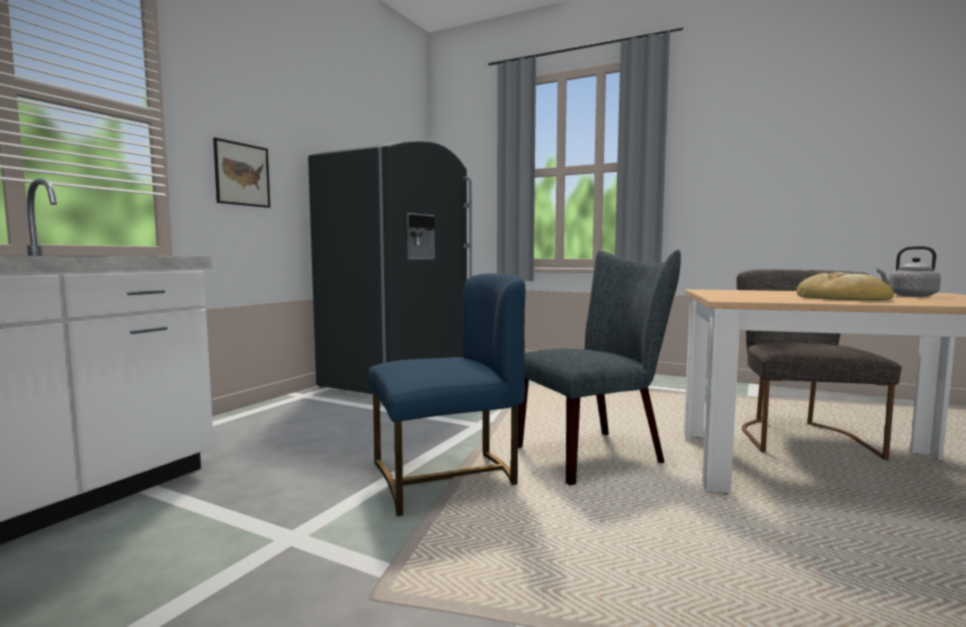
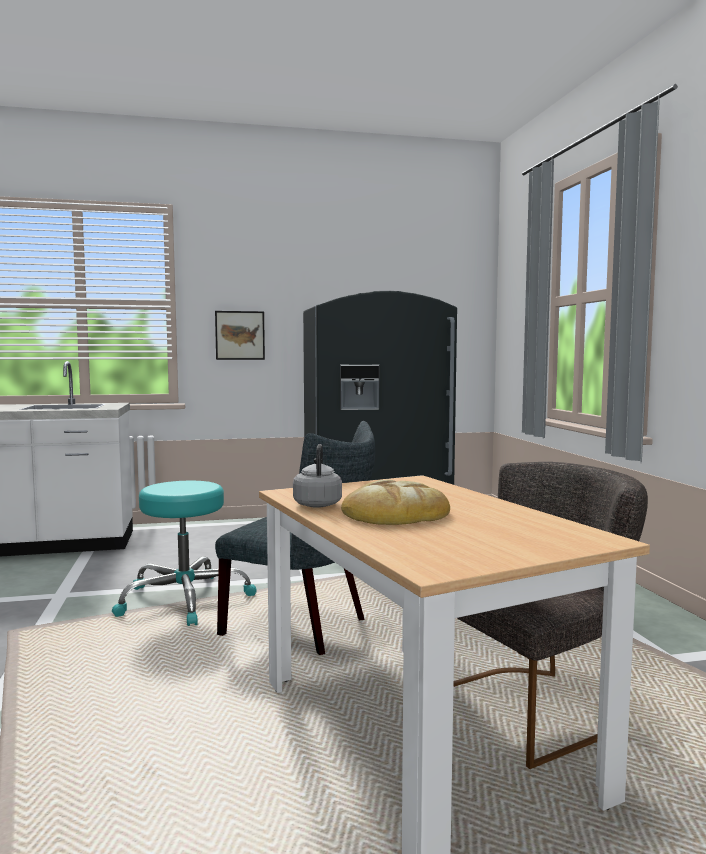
camera: 50 degrees right, 0 degrees up
blue chair [368,273,526,516] -> turquoise stool [112,481,256,626]
grey kettle [877,246,941,297] -> grey kettle moved to [293,444,342,508]

